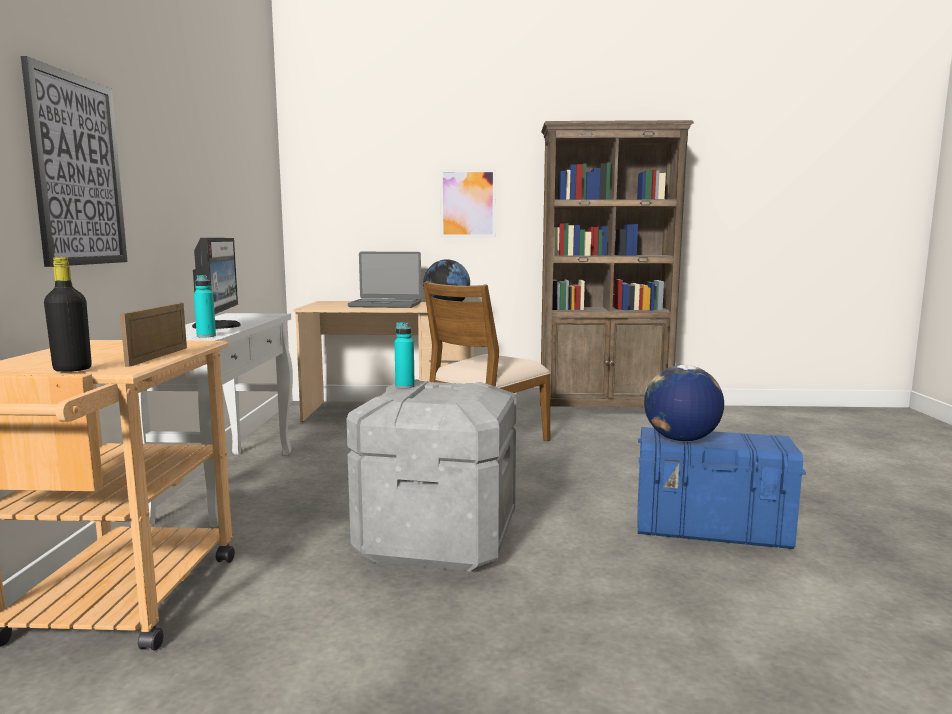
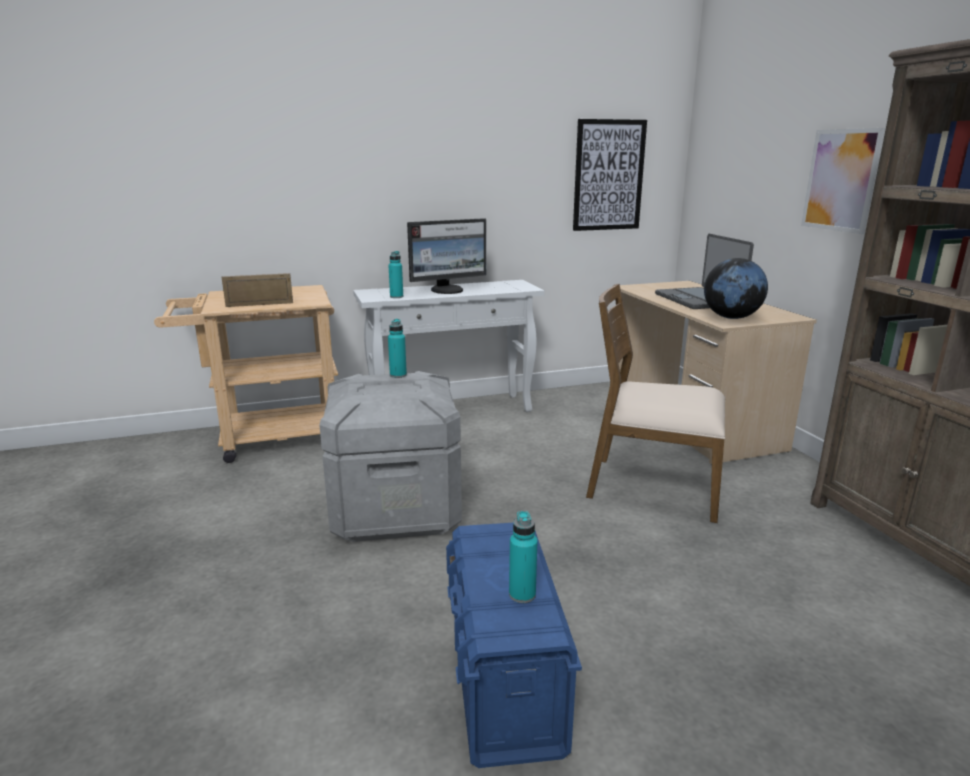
camera: 70 degrees right, 10 degrees up
picture [21,56,127,267] -> picture moved to [573,119,647,231]
black bottle [44,257,92,372] -> none
globe [644,365,724,442] -> none
none -> turquoise bottle [509,511,538,603]

